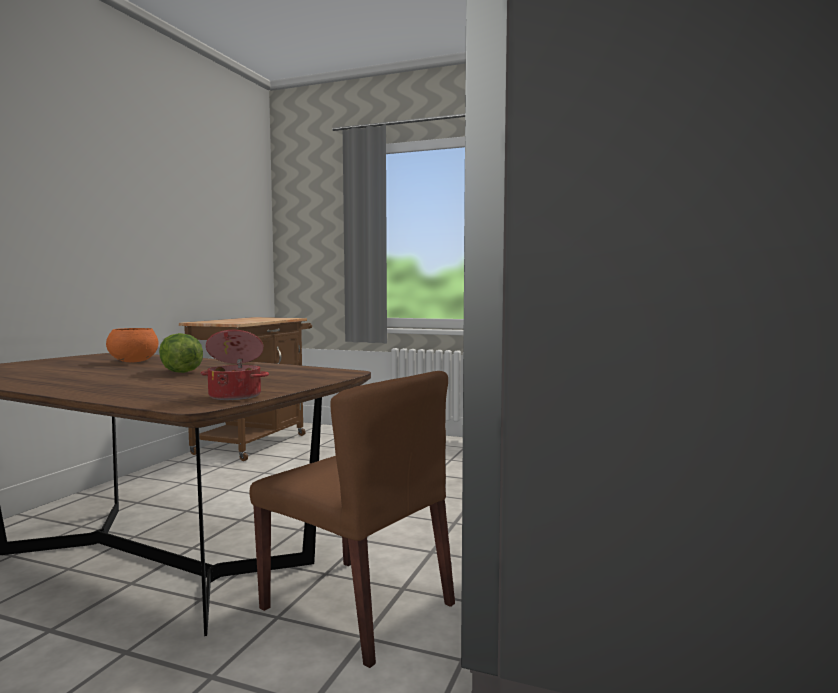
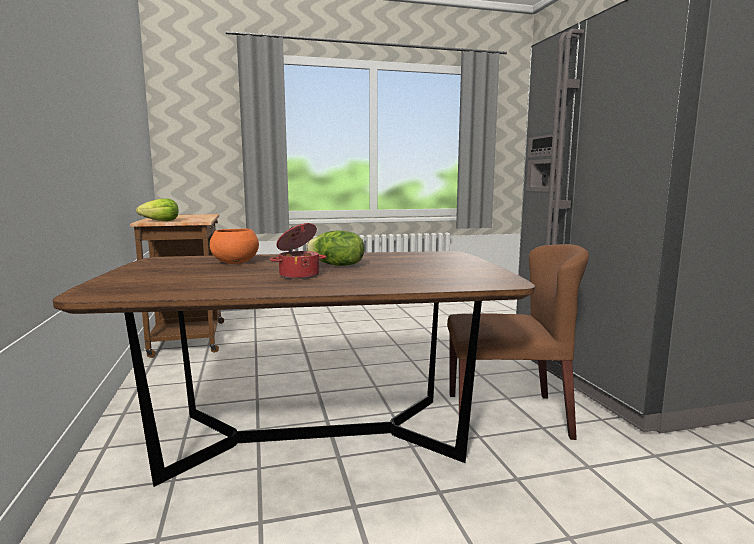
camera: 35 degrees left, 5 degrees up
cooking pot [201,330,269,400] -> cooking pot moved to [270,223,327,279]
none -> lettuce [136,198,179,221]

